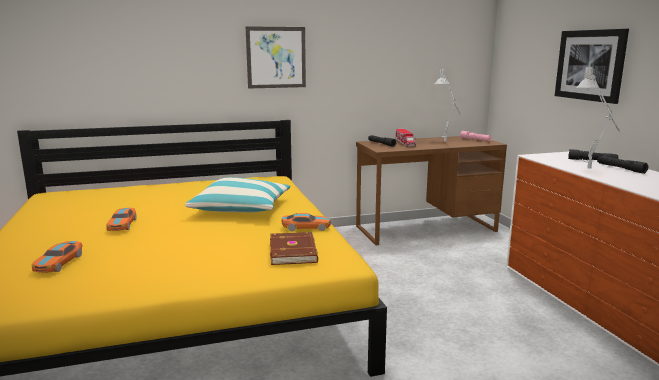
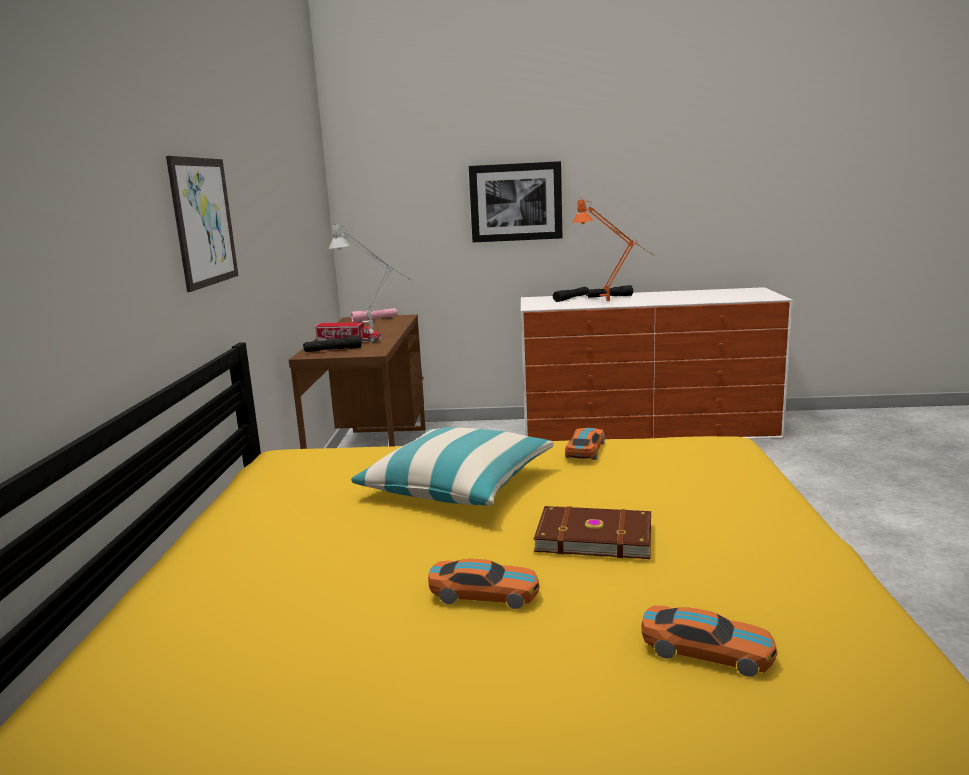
camera: 70 degrees left, 0 degrees up
brown book [270,232,318,265] -> brown book moved to [534,506,651,559]
grey table lamp [576,65,621,169] -> orange table lamp [572,200,656,301]

